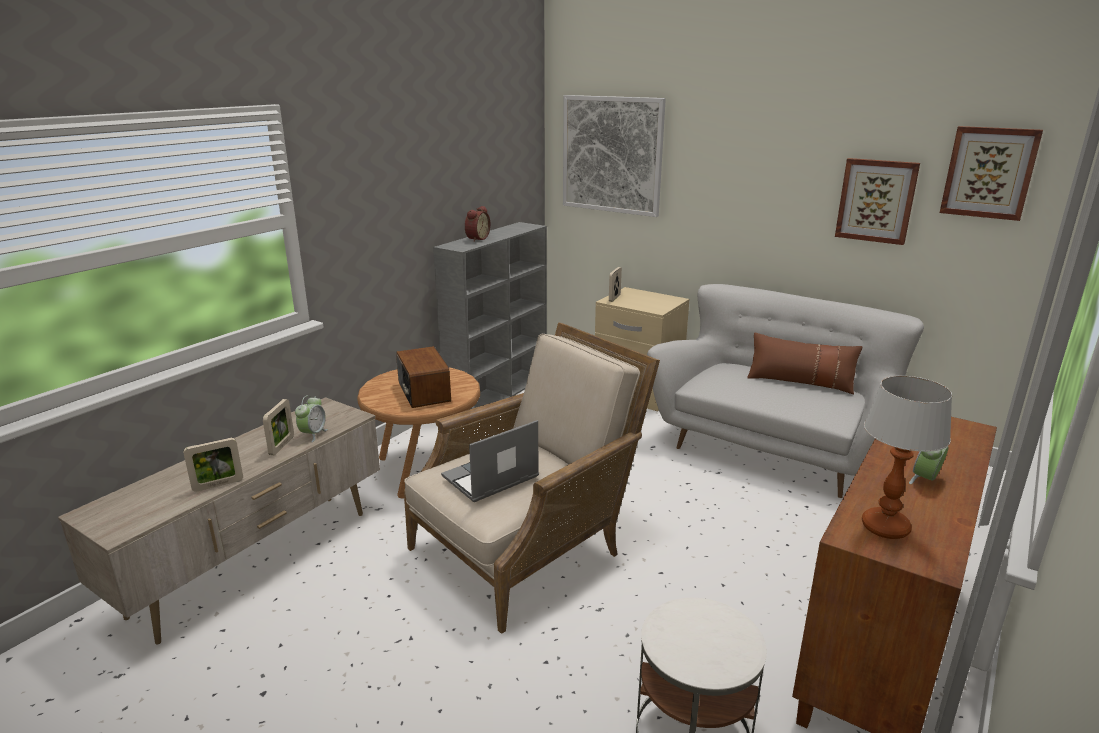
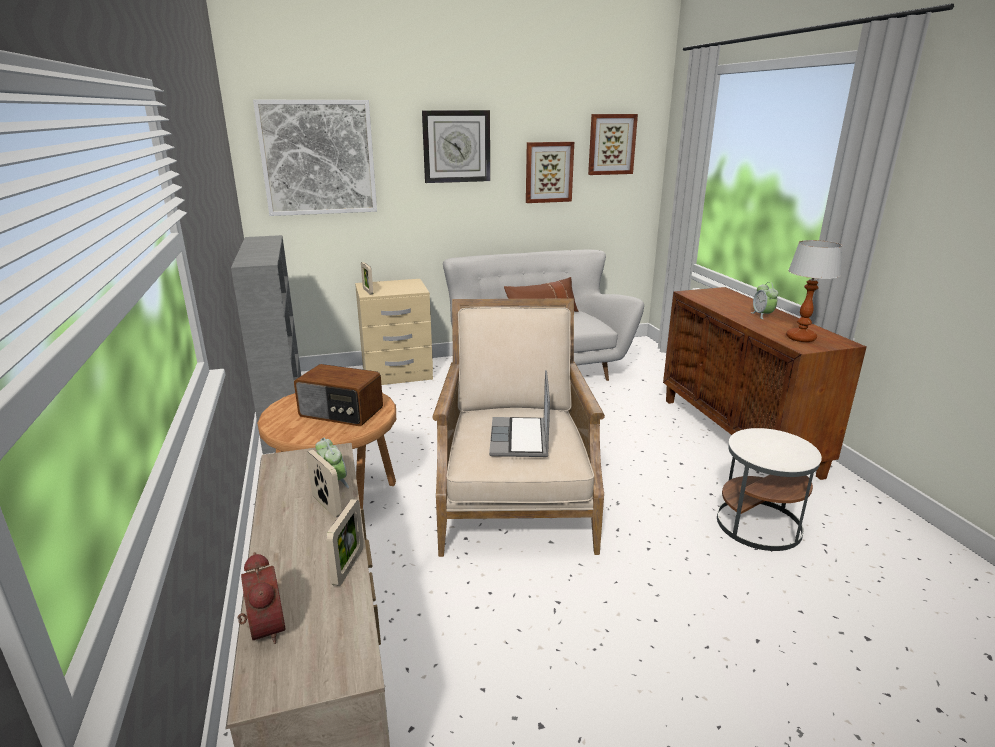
camera: 50 degrees left, 0 degrees up
alarm clock [465,206,490,242] -> alarm clock moved to [238,552,285,644]
none -> wall clock [422,110,490,183]

